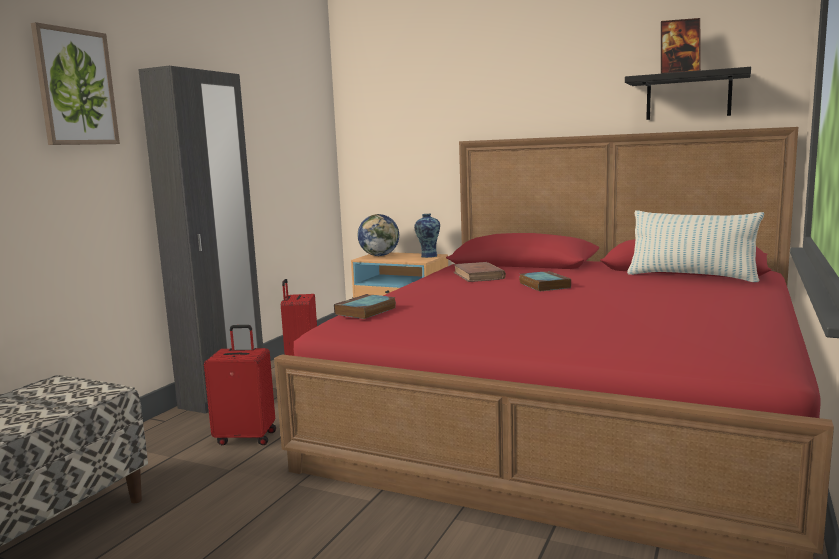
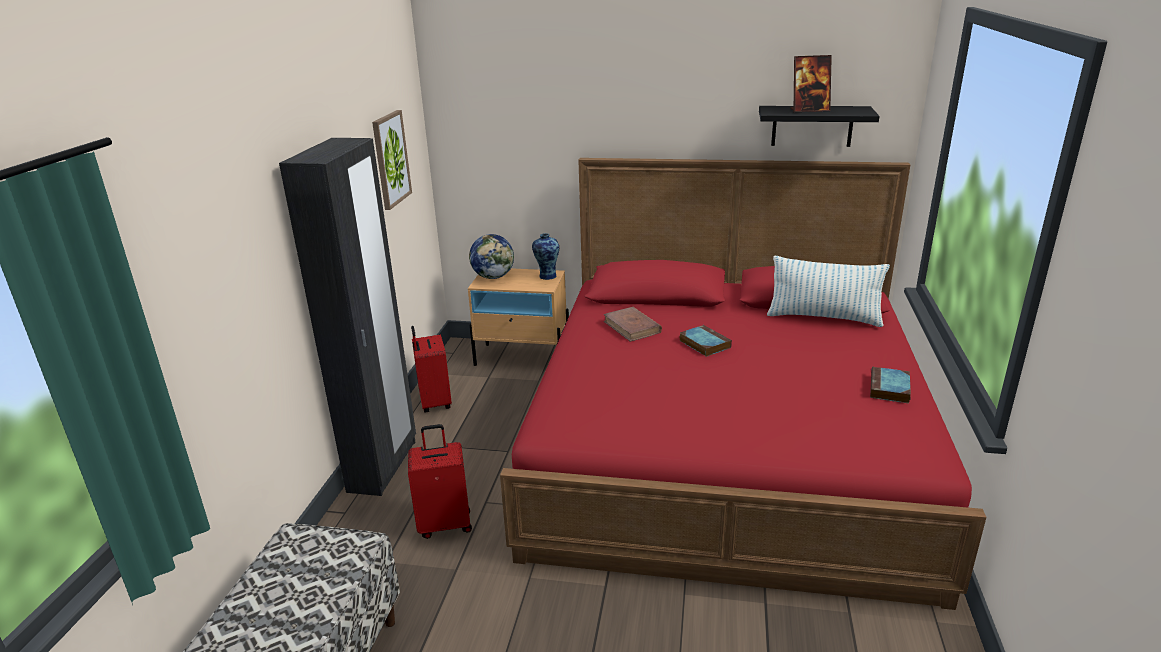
camera: 15 degrees left, 15 degrees up
picture [31,22,120,145] -> picture moved to [372,110,412,210]
book [334,294,396,319] -> book moved to [870,367,911,404]

